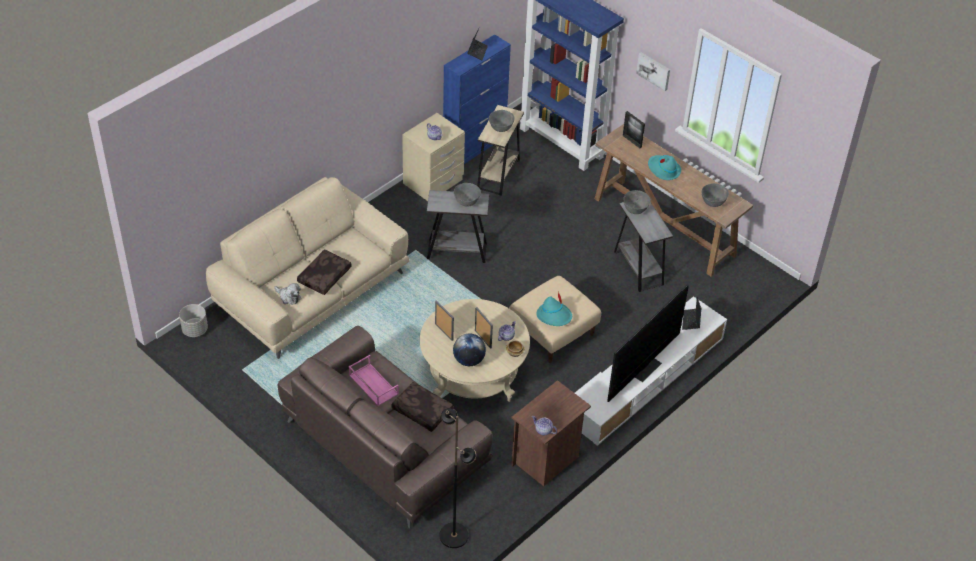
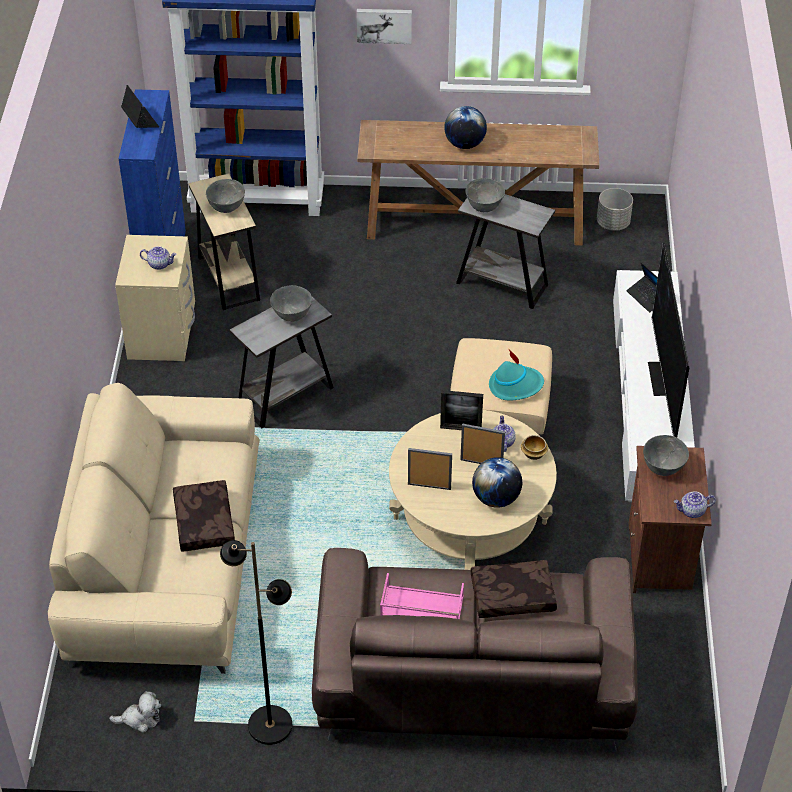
camera: 40 degrees left, 0 degrees up
grey planter [179,304,208,337] -> grey planter moved to [597,188,633,231]
plush toy [275,283,301,305] -> plush toy moved to [109,691,161,733]
black floor lamp [439,408,476,548] -> black floor lamp moved to [220,540,292,745]
picture frame [623,111,645,148] -> picture frame moved to [440,390,483,430]
turquoise hat [648,155,681,180] -> globe [444,106,487,149]
grey bowl [701,183,729,207] -> grey bowl moved to [643,435,689,476]

